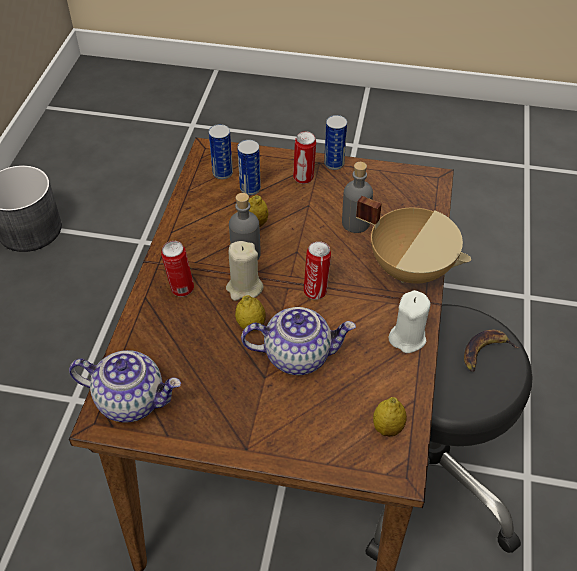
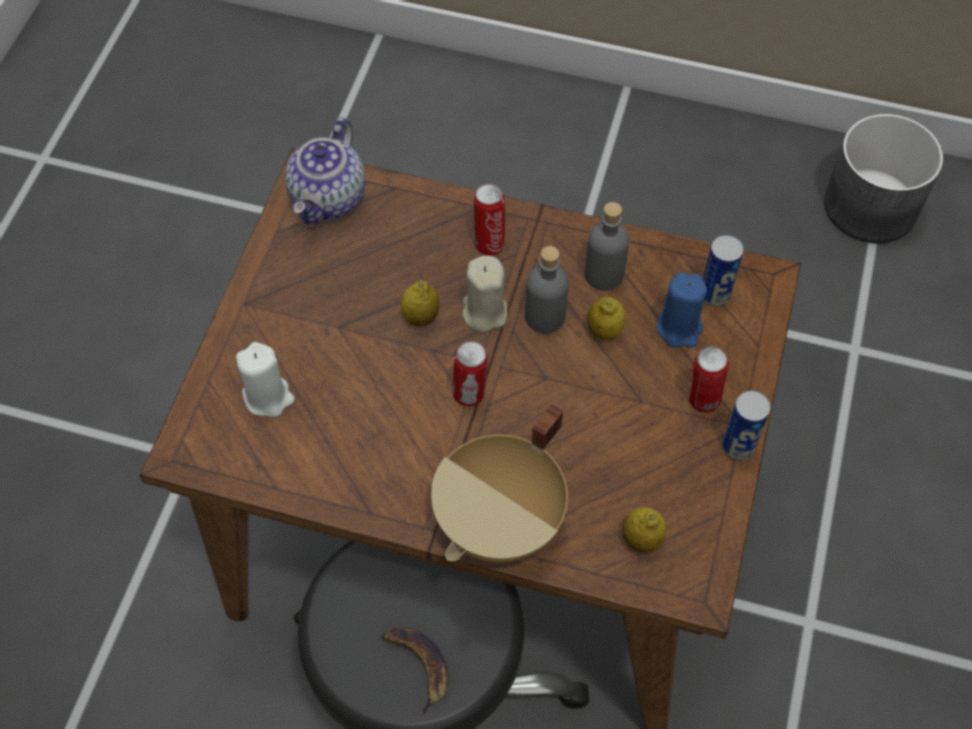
camera: 95 degrees right, 10 degrees up
can [237,140,261,195] -> blue candle [656,272,707,348]
teapot [241,307,356,375] -> none
grey bottle [342,162,373,233] -> grey bottle moved to [584,202,630,290]
lemon [373,397,407,436] -> lemon moved to [623,507,666,552]
white candle [389,290,431,353] -> white candle moved to [236,342,295,417]

